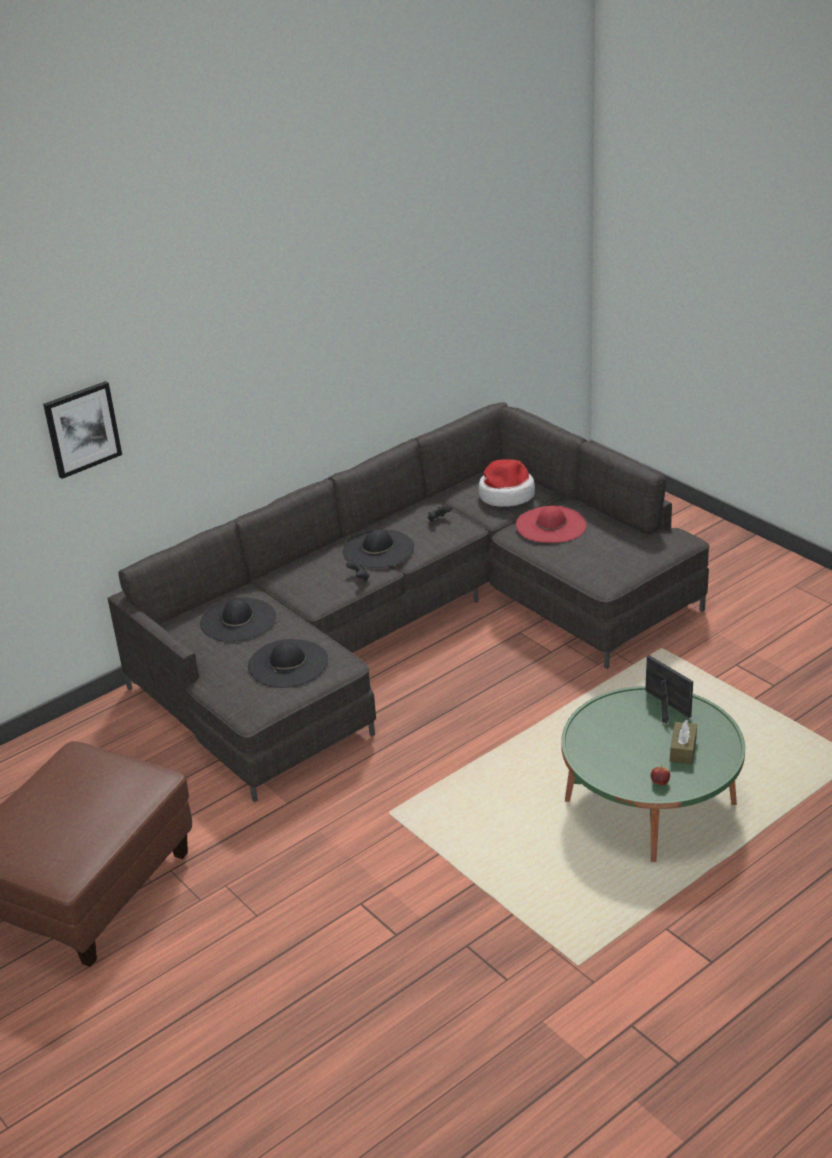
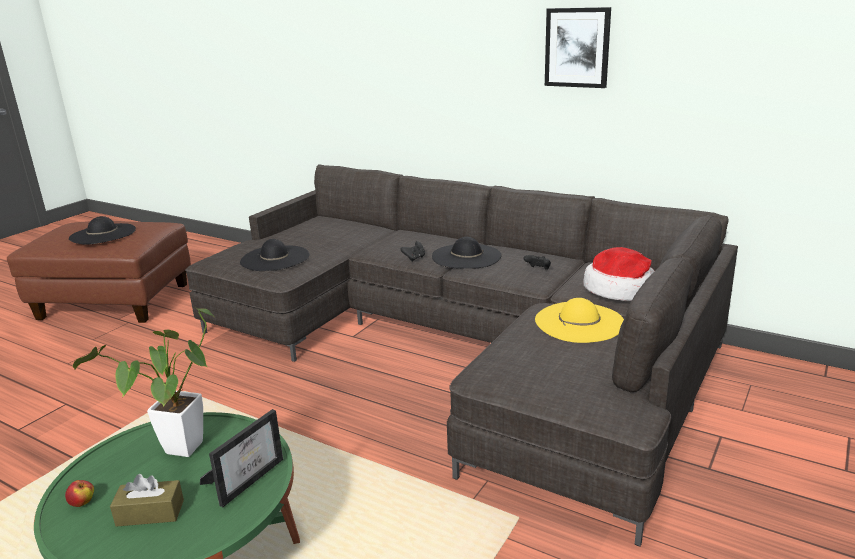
camera: 70 degrees right, 10 degrees down
picture [43,381,122,479] -> picture moved to [545,7,611,88]
black hat [200,597,276,642] -> black hat moved to [69,216,136,245]
red hat [516,506,587,543] -> yellow hat [535,298,624,343]
none -> potted plant [73,308,214,457]

